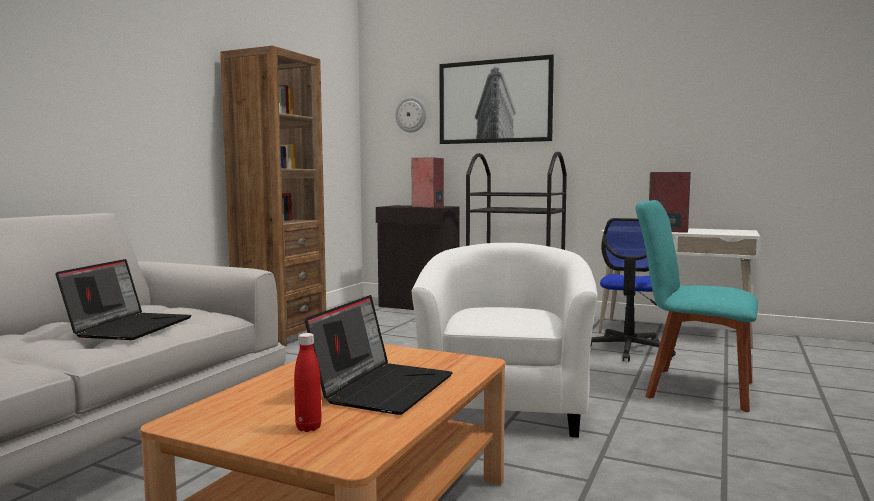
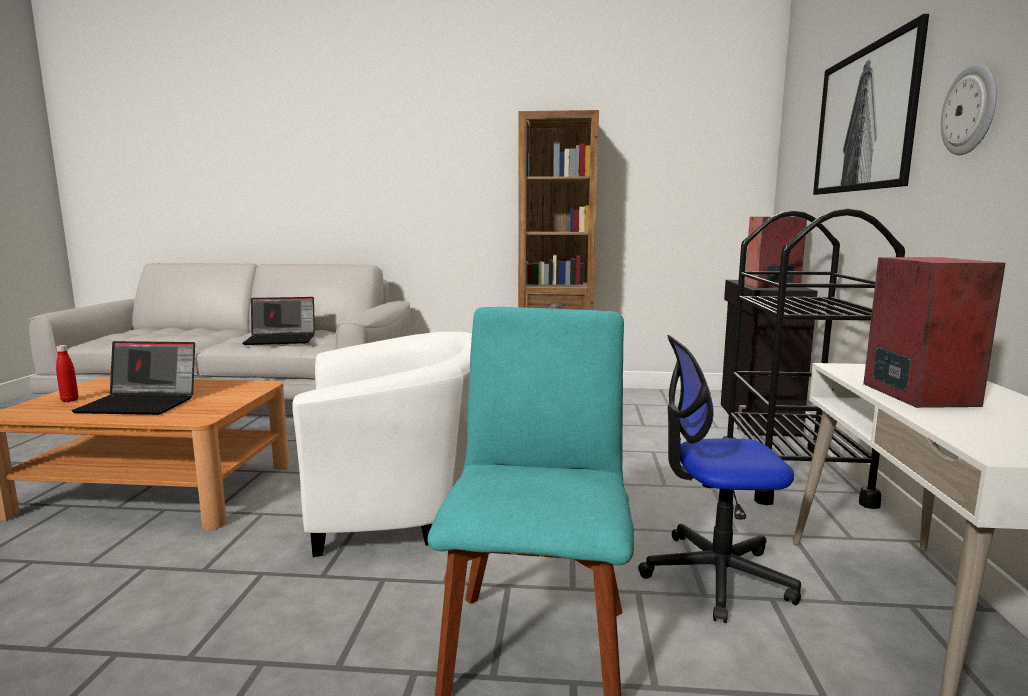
camera: 70 degrees right, 5 degrees up
wall clock [395,97,426,132] -> wall clock moved to [941,64,997,155]

